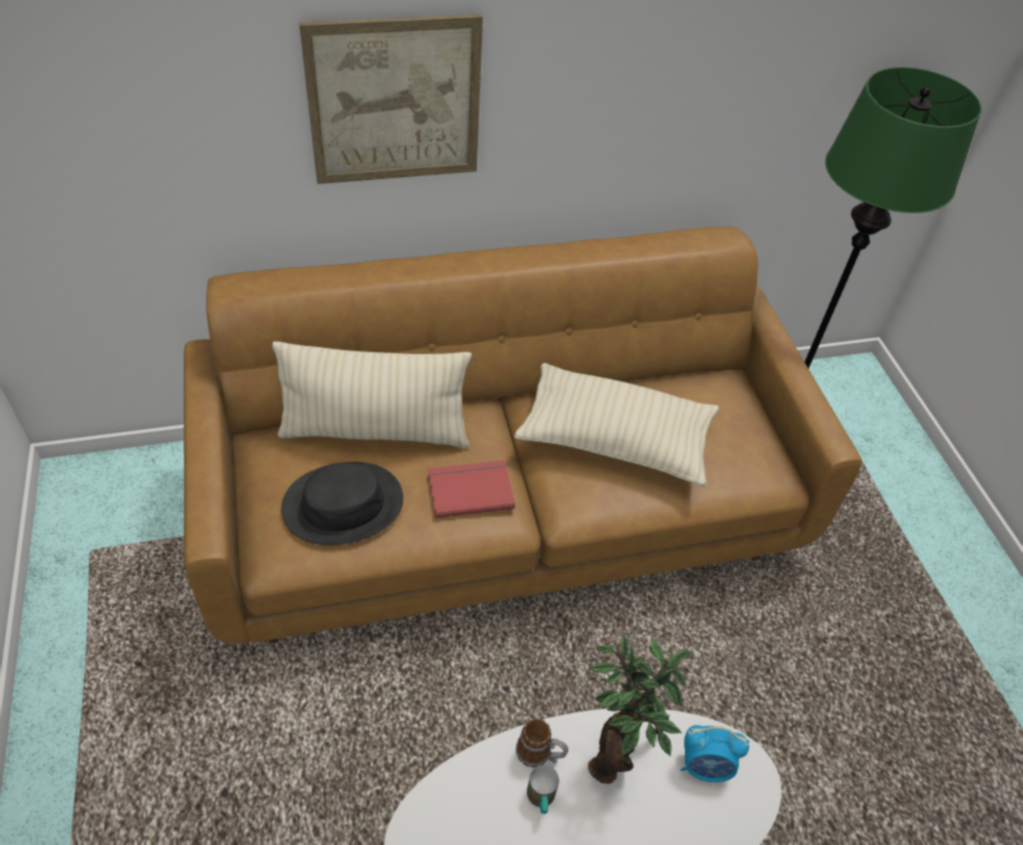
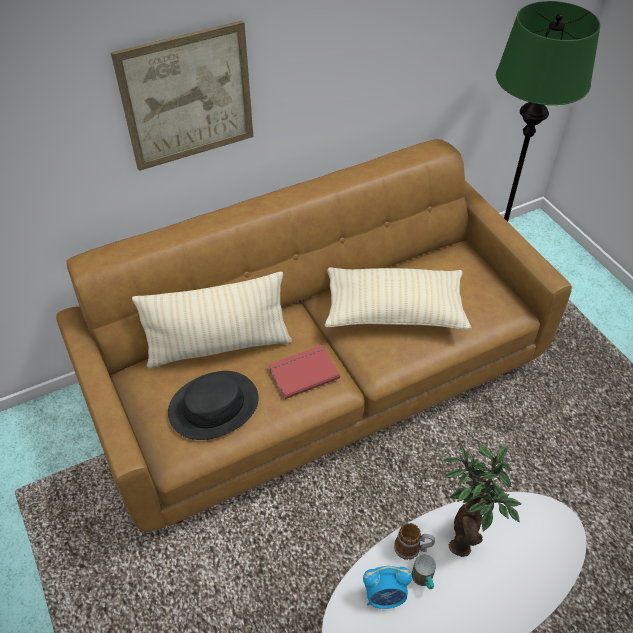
camera: 10 degrees left, 0 degrees up
alarm clock [681,725,750,782] -> alarm clock moved to [363,566,412,609]

